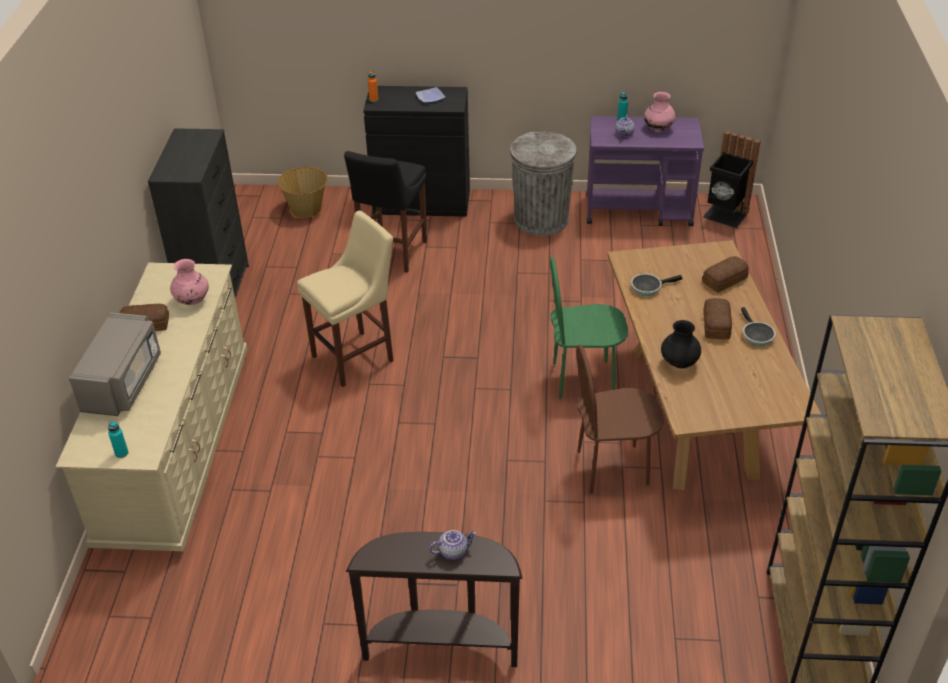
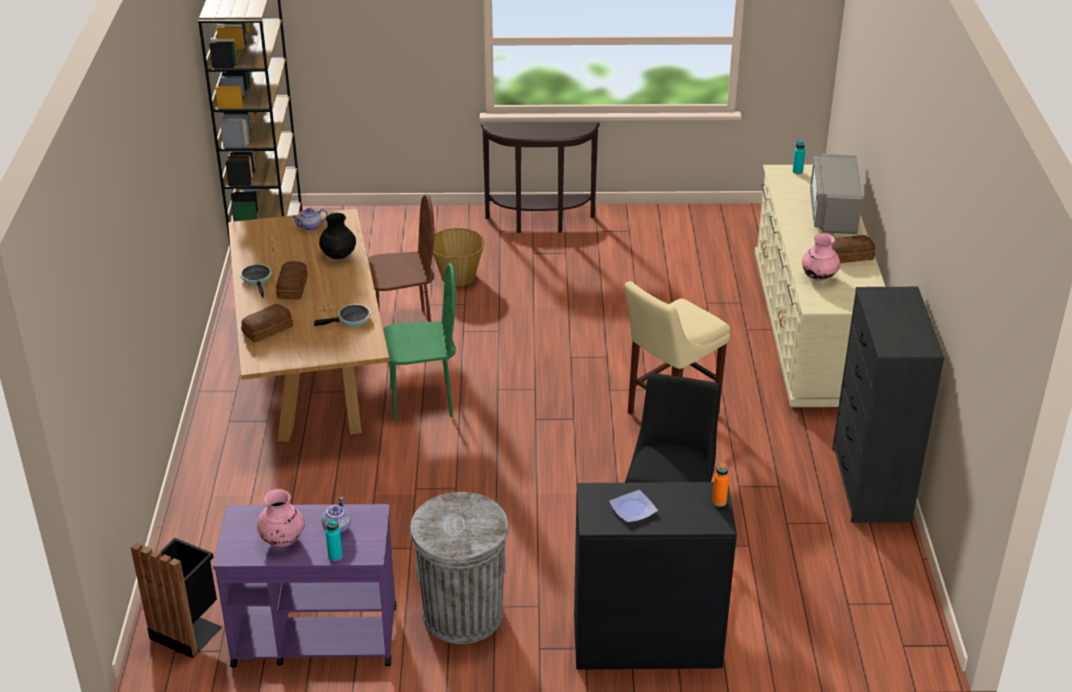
camera: 175 degrees right, 5 degrees down
basket [278,167,328,218] -> basket moved to [433,228,485,286]
teapot [429,530,476,560] -> teapot moved to [292,208,328,231]

